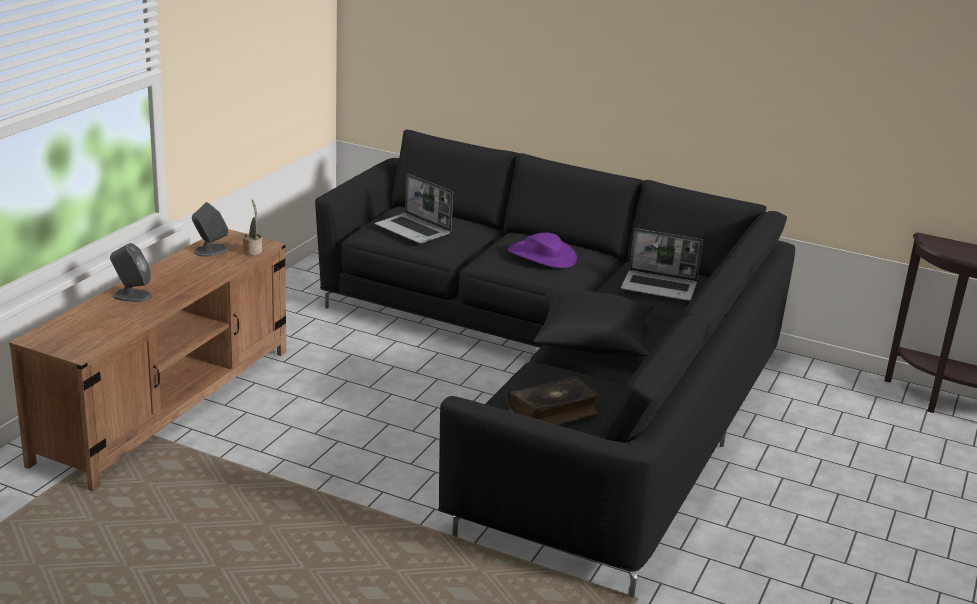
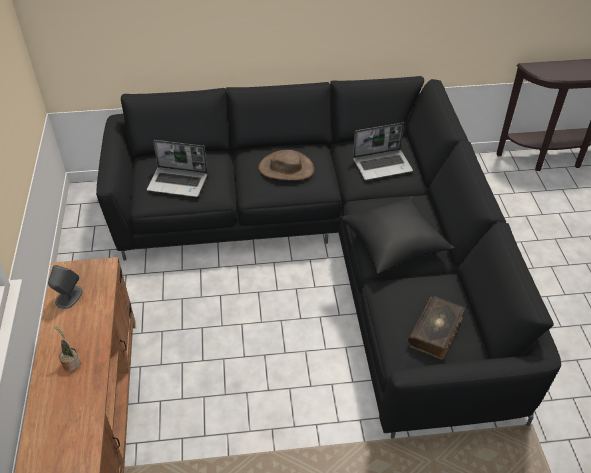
camera: 30 degrees left, 20 degrees up
grey speaker [110,243,152,302] -> none
potted plant [243,200,262,255] -> potted plant moved to [54,326,81,371]
purple hat [508,233,577,268] -> brown hat [258,150,314,180]

